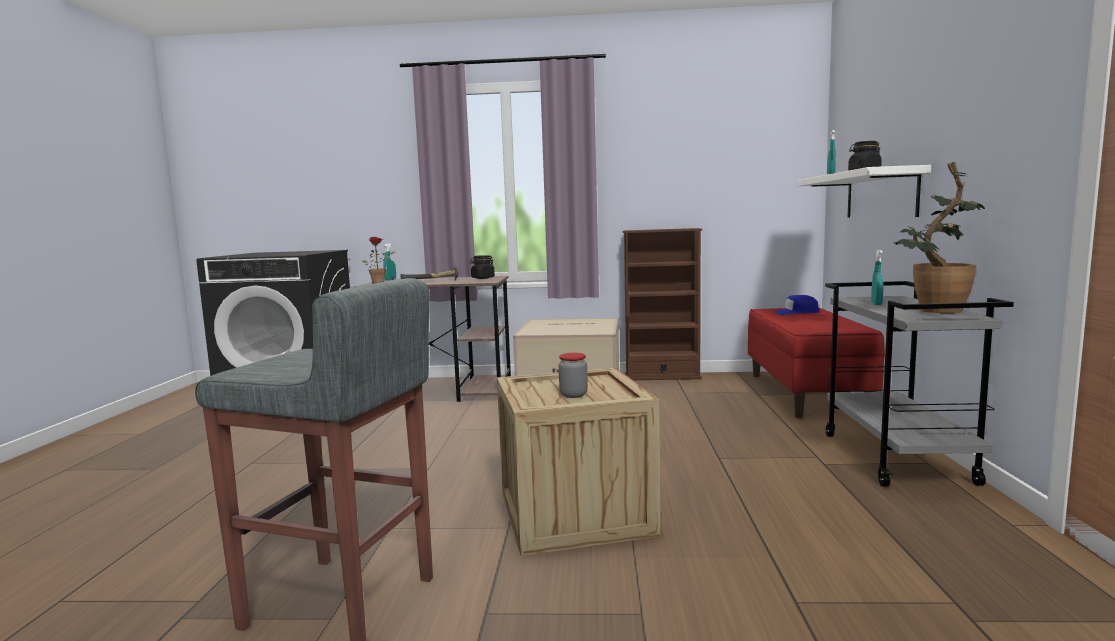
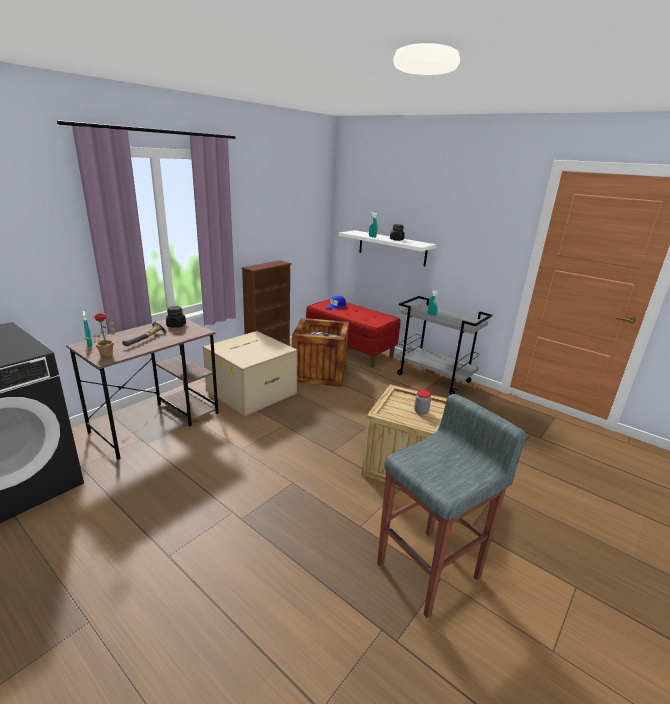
camera: 55 degrees left, 15 degrees up
potted plant [894,162,985,313] -> none
none -> crate [292,318,349,387]

